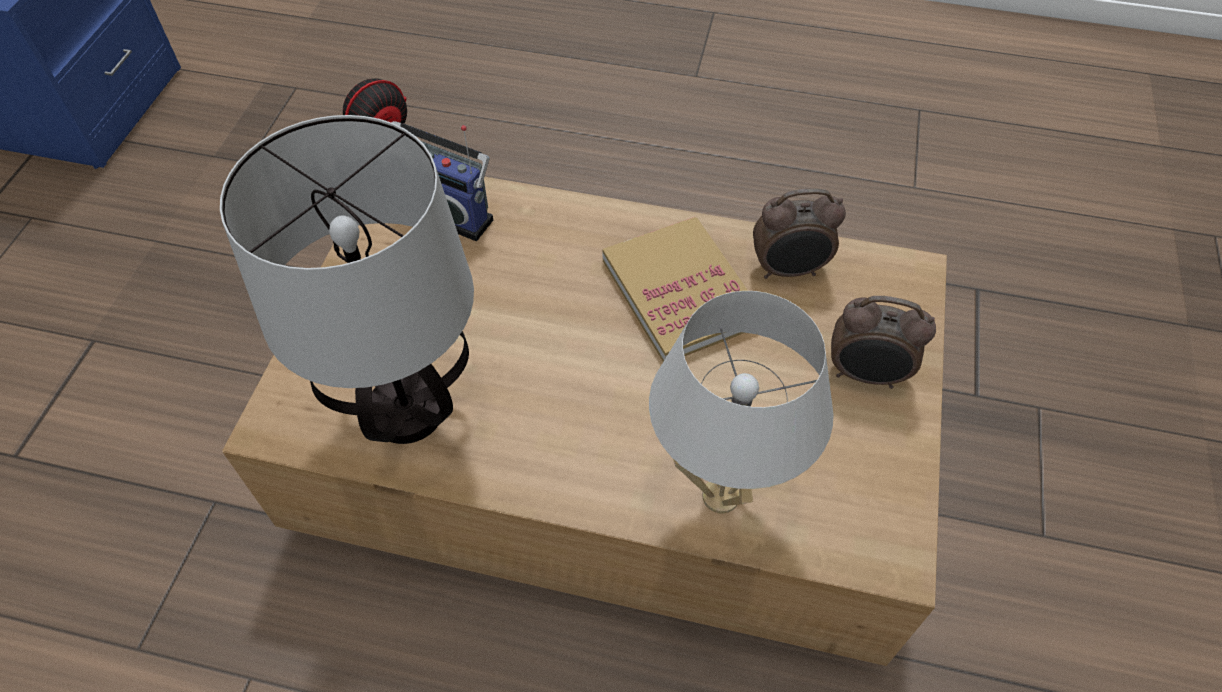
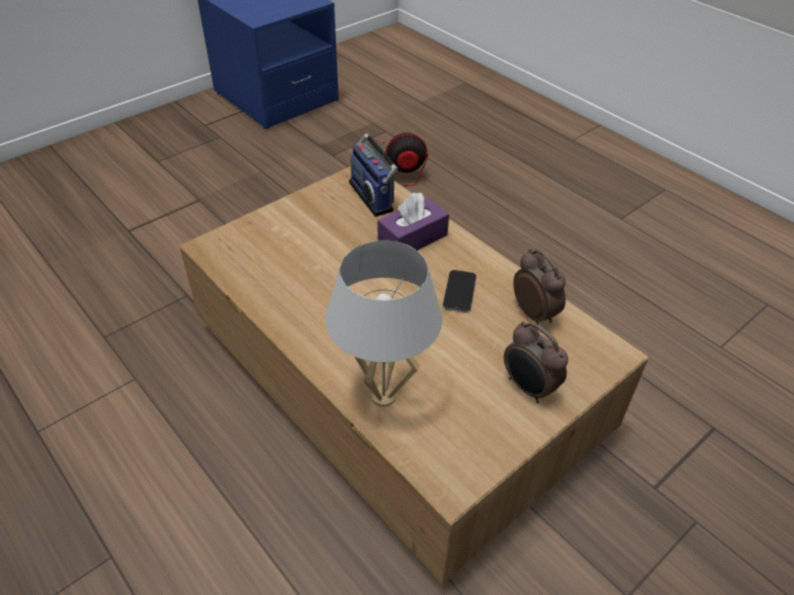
camera: 35 degrees right, 10 degrees down
table lamp [220,115,474,444] -> none
book [603,217,748,362] -> phone [443,270,476,313]
alarm clock [753,188,846,279] -> alarm clock turned 150 degrees counterclockwise [513,248,566,325]
none -> purple tissue box [378,192,449,250]

